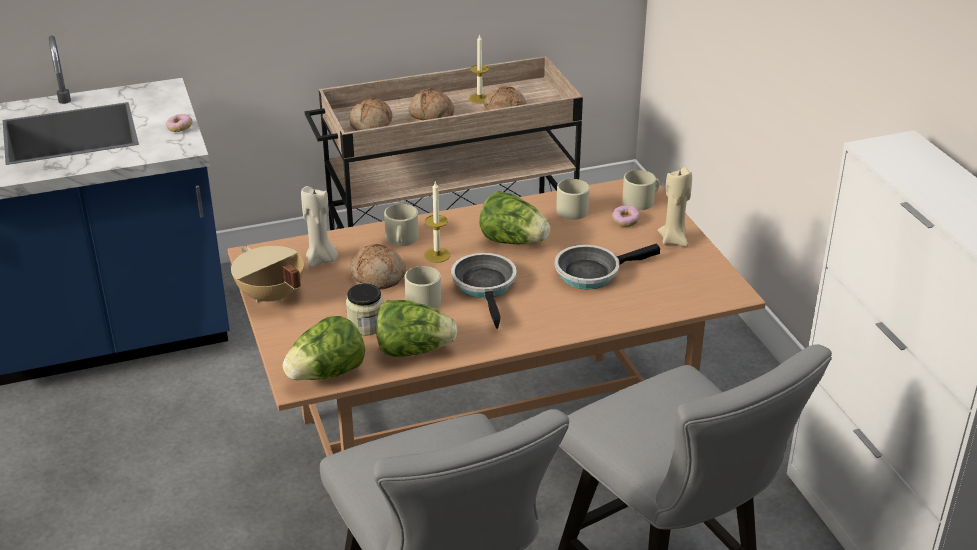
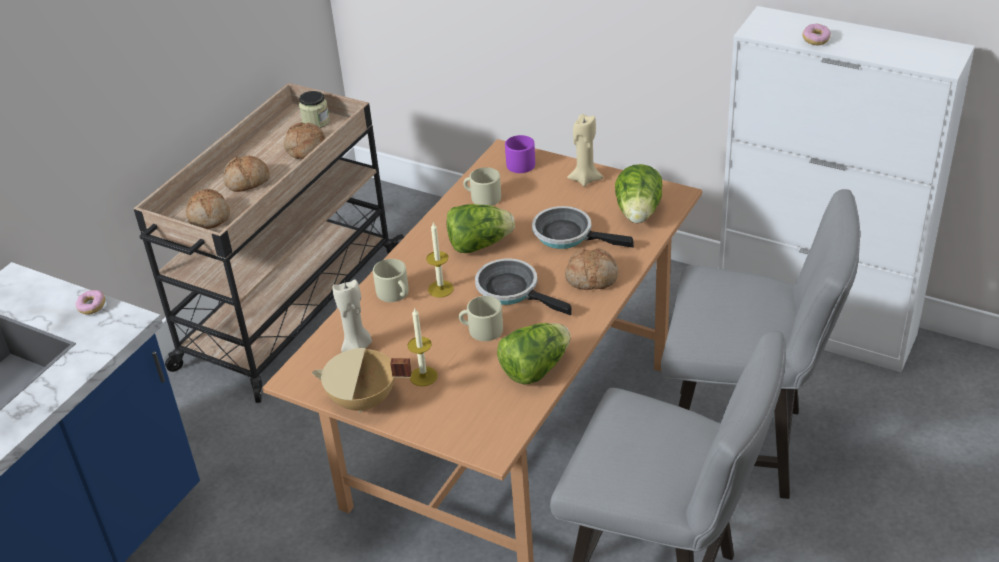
camera: 40 degrees left, 5 degrees up
lettuce [283,316,365,380] -> lettuce moved to [615,164,663,223]
jar [346,283,384,336] -> jar moved to [299,91,330,128]
bread [350,244,406,289] -> bread moved to [565,248,618,290]
candle [469,34,489,104] -> candle moved to [407,307,438,386]
frying pan [555,244,660,289] -> frying pan turned 90 degrees clockwise [532,206,634,249]
donut [612,205,640,227] -> donut moved to [802,24,831,45]
beige mug [622,170,660,210] -> purple mug [505,135,535,173]

